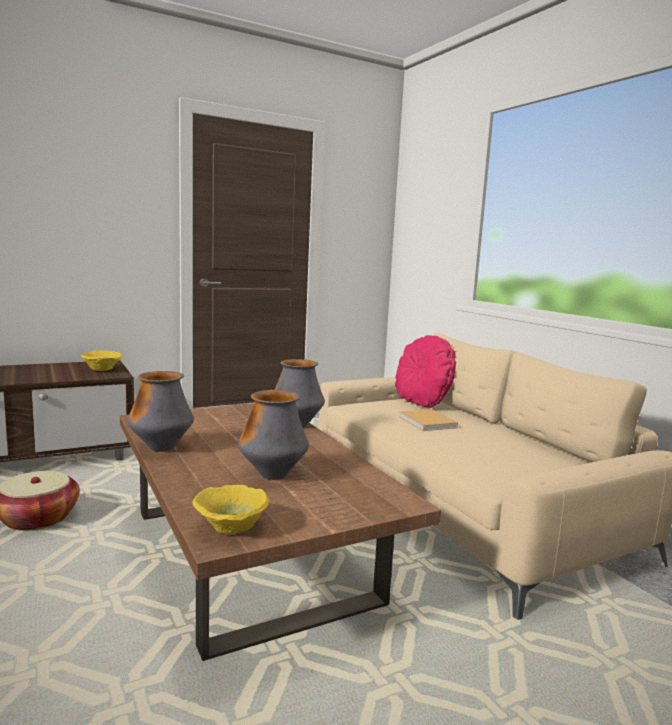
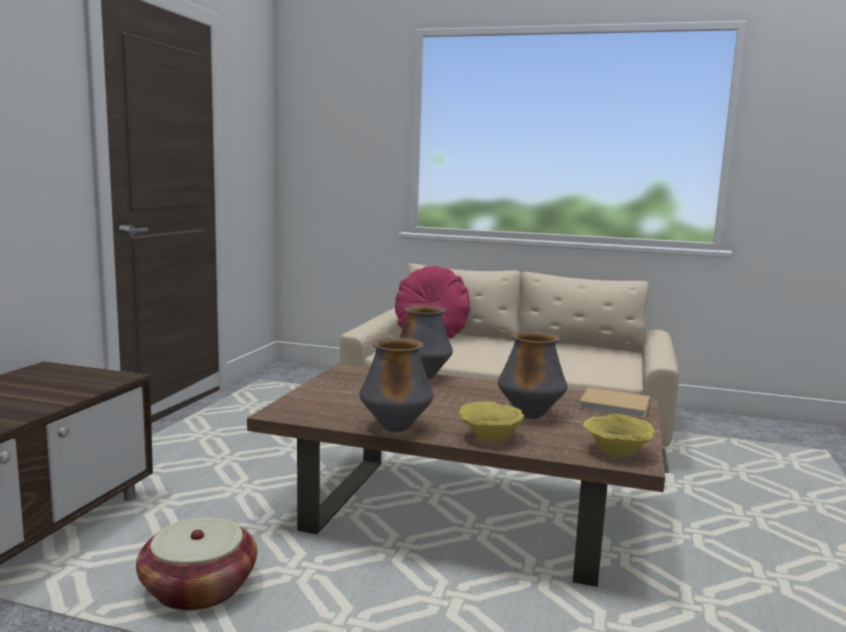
camera: 45 degrees left, 0 degrees up
yellow bowl [81,350,123,371] -> yellow bowl moved to [459,401,525,442]
beige book [399,409,458,431] -> beige book moved to [579,387,650,418]

